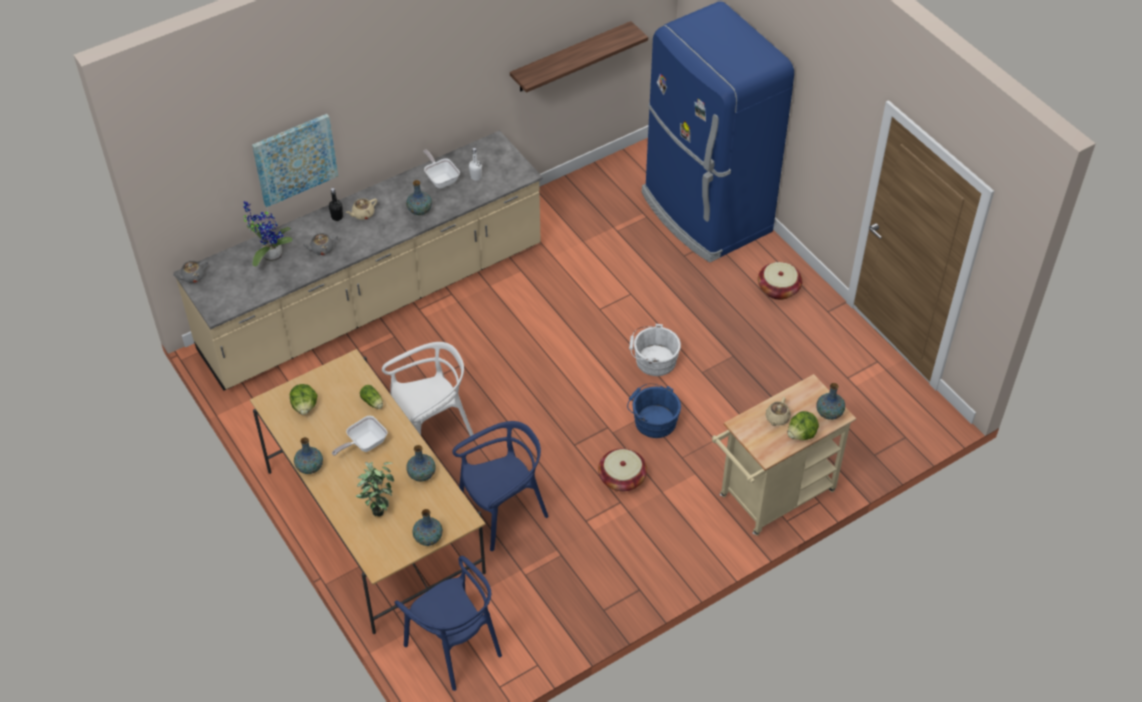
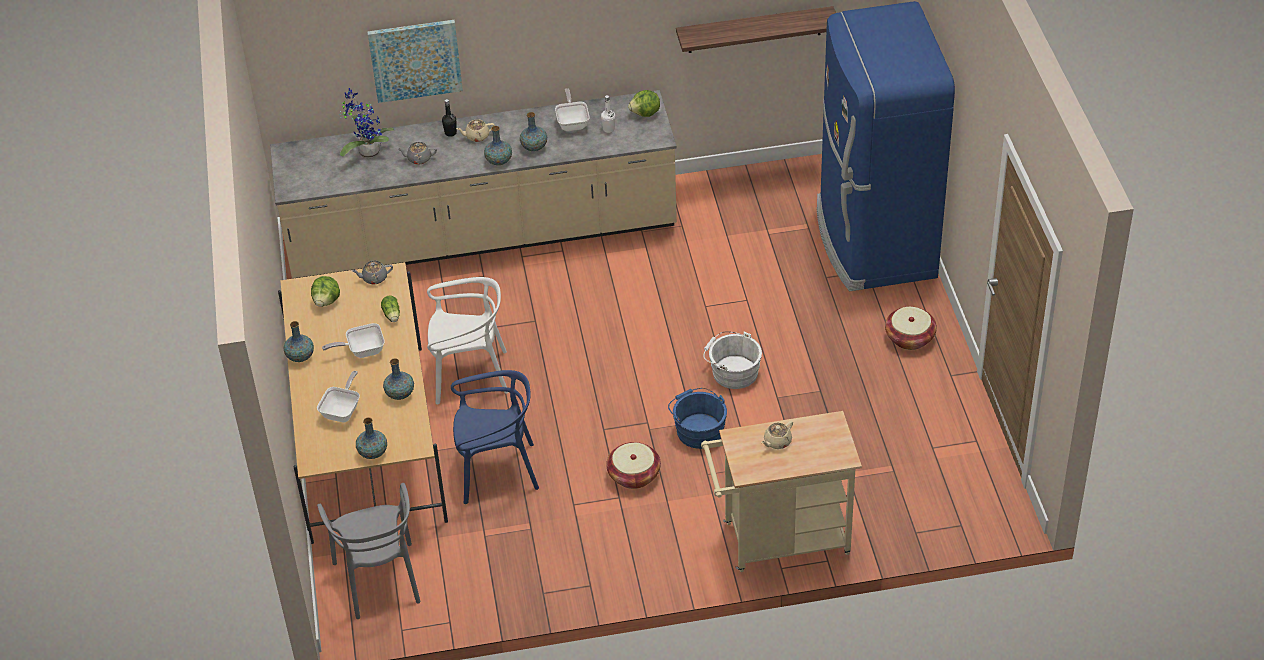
camera: 25 degrees right, 5 degrees down
grey teapot [173,261,208,283] -> grey teapot moved to [352,261,393,284]
potted plant [356,462,394,517] -> frying pan [317,371,360,422]
blue chair [394,556,502,691] -> grey chair [317,483,420,619]
lettuce [788,411,819,440] -> lettuce moved to [628,90,660,117]
vase [816,383,845,420] -> vase moved to [484,126,512,165]

